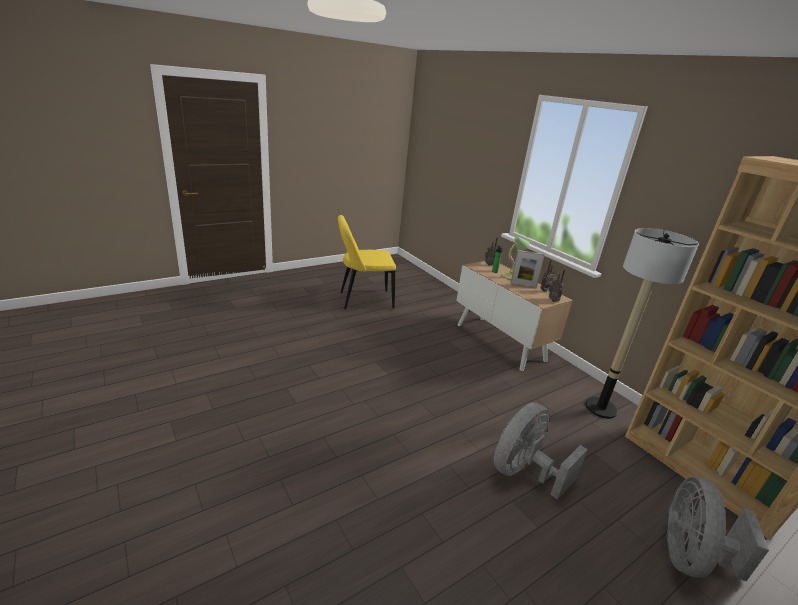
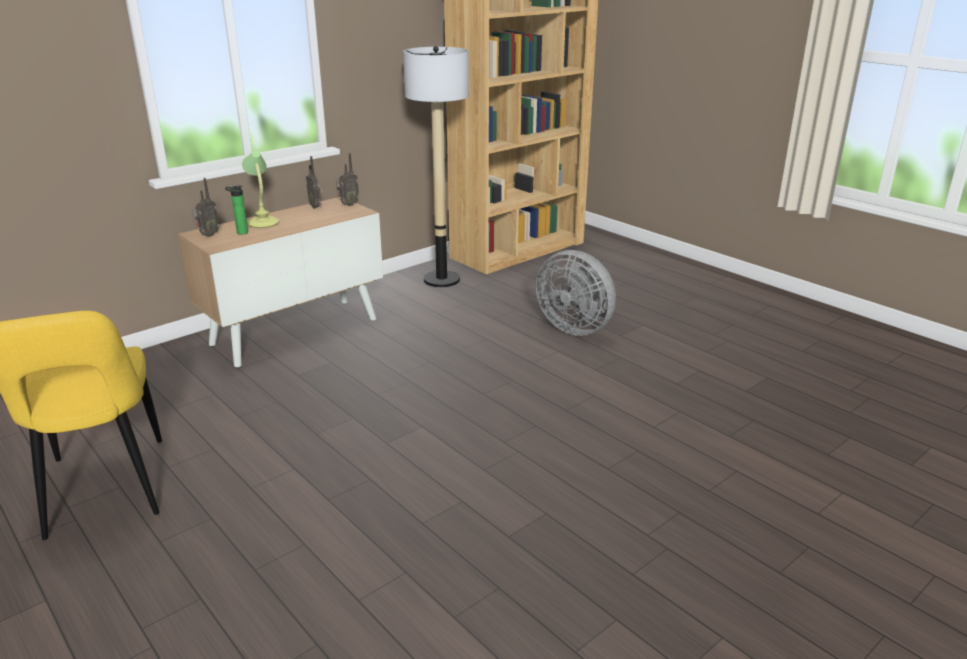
camera: 95 degrees left, 0 degrees up
picture frame [510,250,545,288] -> none
grey fan [666,477,769,581] -> none

